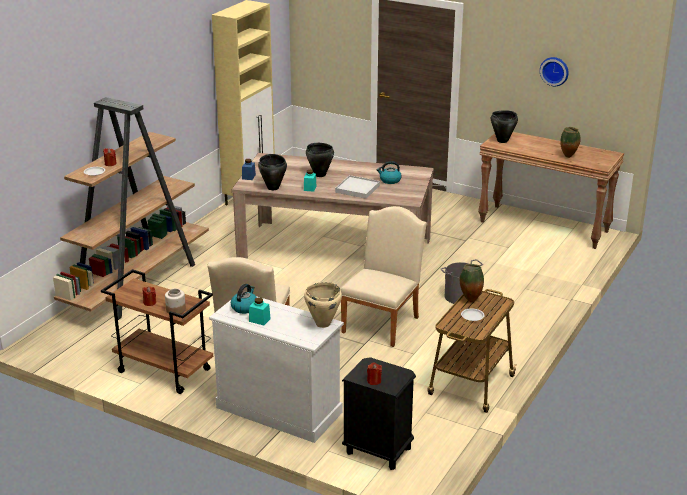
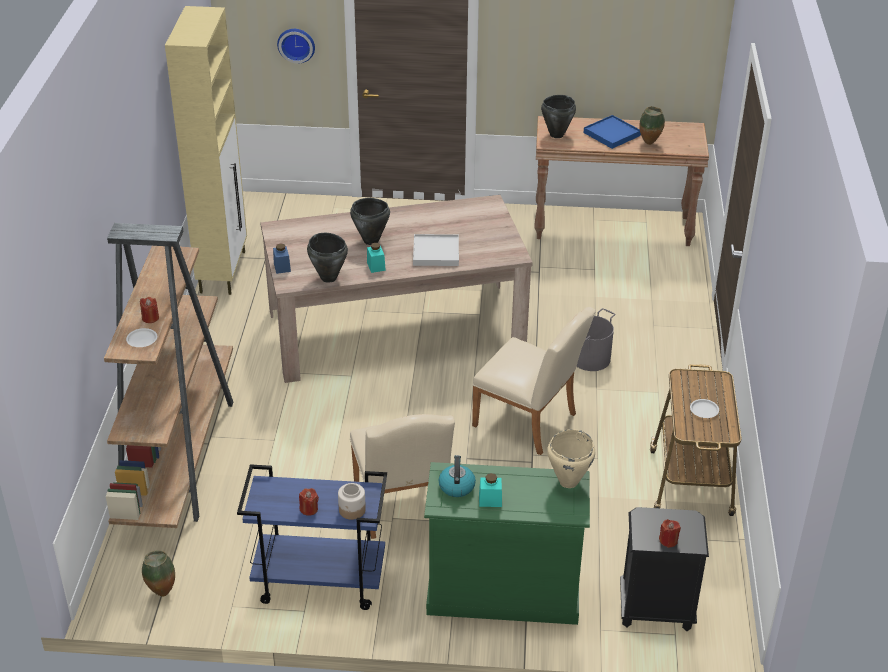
camera: 25 degrees left, 10 degrees up
brown cart [101,269,213,394] -> blue cart [237,464,387,610]
white dresser [209,296,344,443] -> green dresser [424,462,590,625]
beige chair [341,206,427,347] -> beige chair turned 120 degrees clockwise [472,307,596,455]
kettle [377,161,402,184] -> none
vase [460,264,484,302] -> vase moved to [142,550,175,597]
wall clock [540,57,569,86] -> wall clock moved to [277,29,315,63]
none -> blue tray [583,115,641,149]

